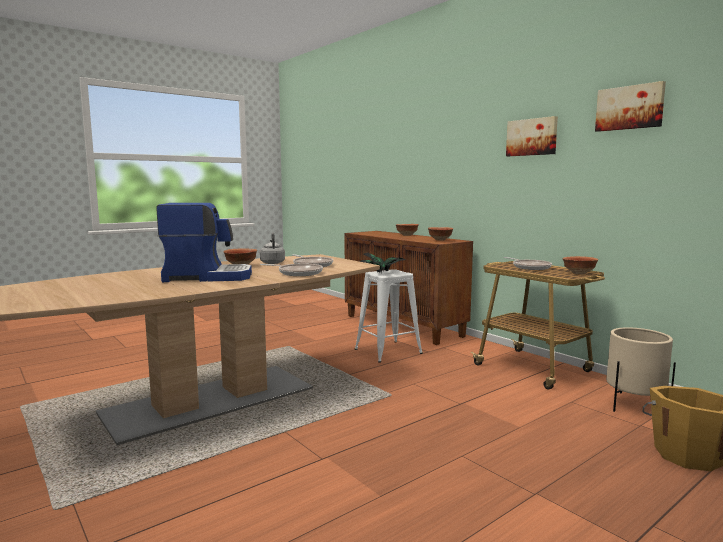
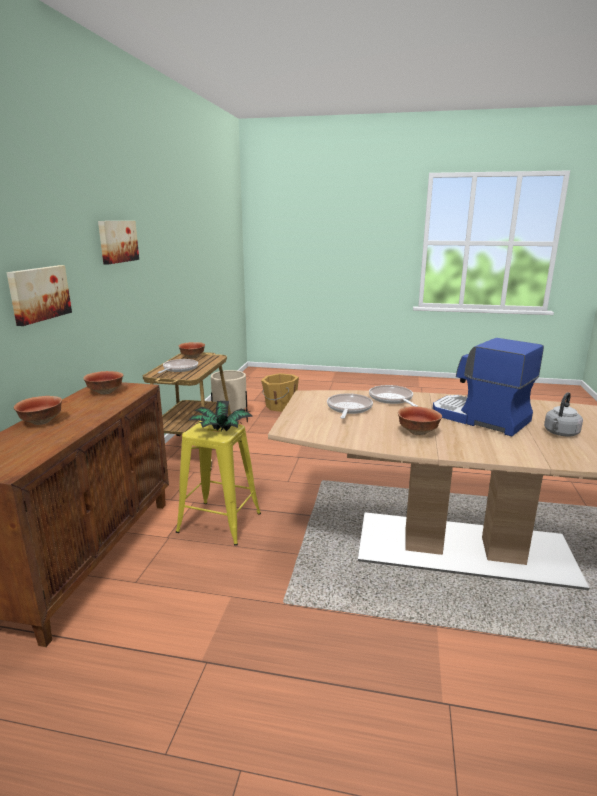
camera: 130 degrees left, 10 degrees up
grey kettle [260,232,285,264] -> grey kettle moved to [544,392,583,437]
white stool [354,269,423,363] -> yellow stool [176,421,261,546]
picture [595,81,666,132] -> picture moved to [6,265,72,326]

